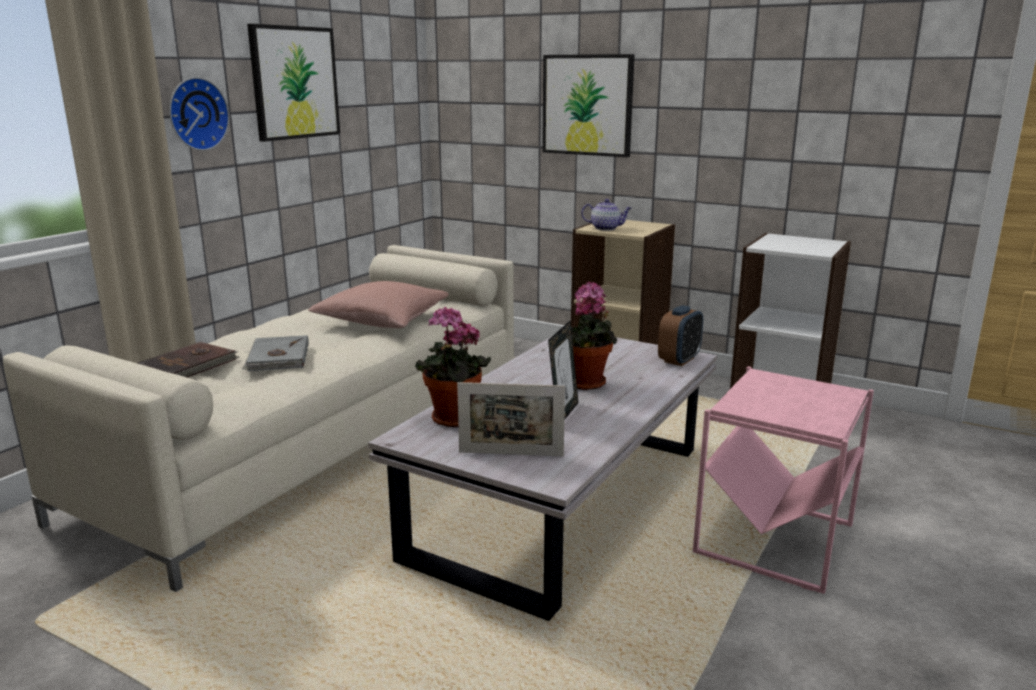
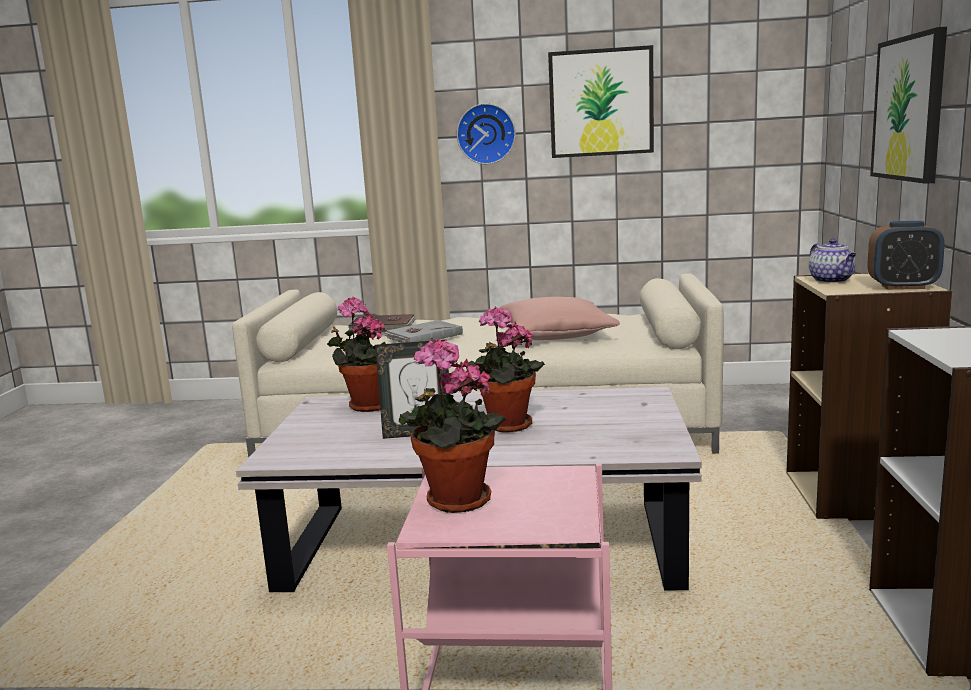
camera: 65 degrees right, 5 degrees down
picture frame [457,382,565,456] -> none
alarm clock [658,305,703,366] -> alarm clock moved to [867,221,945,290]
none -> potted plant [399,338,506,513]

